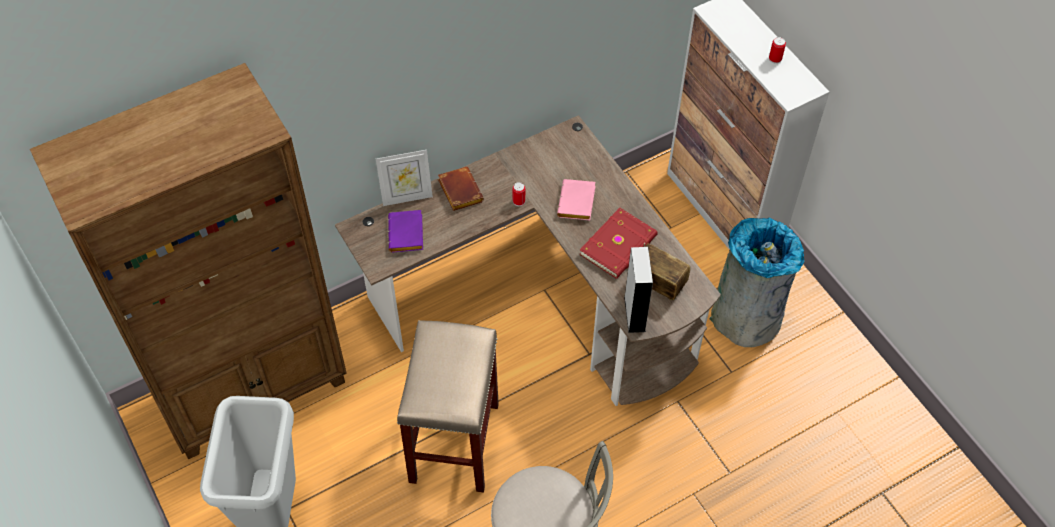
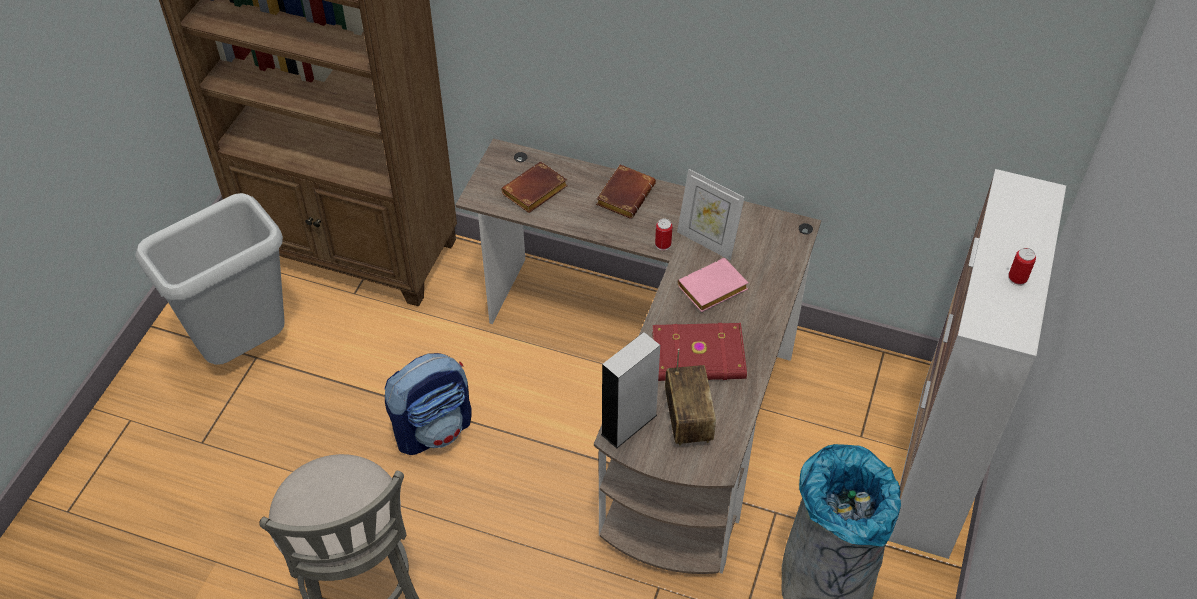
camera: 50 degrees right, 5 degrees down
picture frame [376,150,433,206] -> picture frame moved to [677,169,745,260]
purple book [388,210,423,252] -> brown book [501,162,568,213]
beige stool [397,320,499,492] -> backpack [384,353,472,455]

